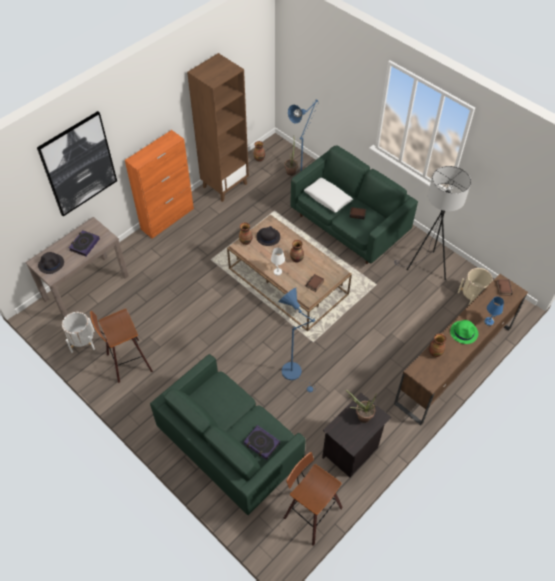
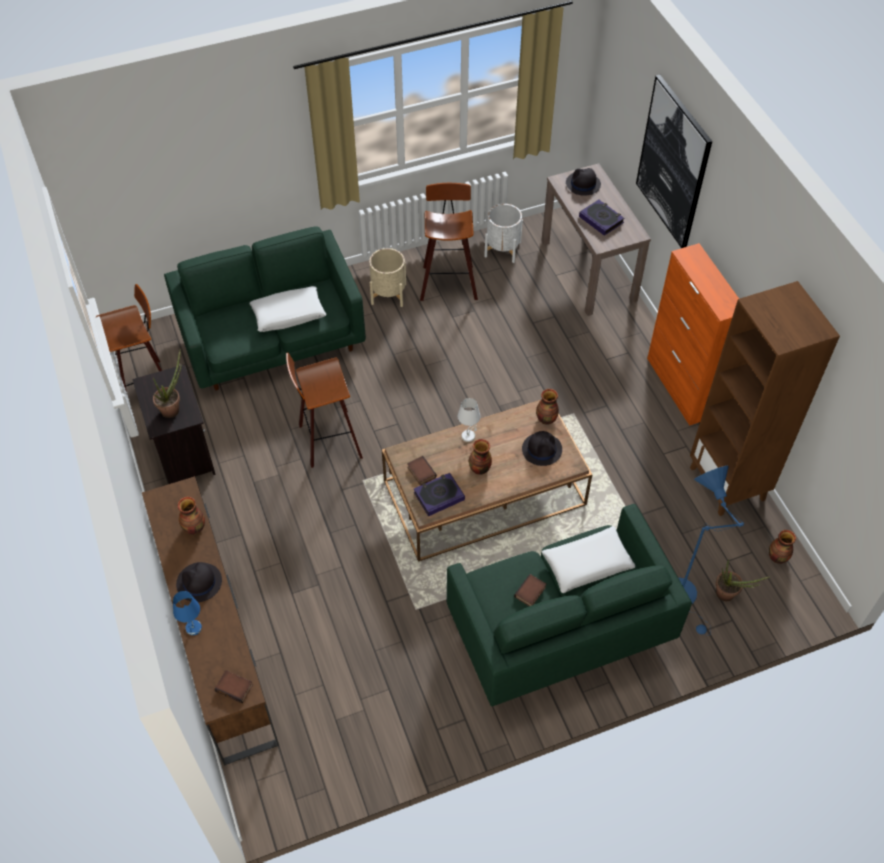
camera: 115 degrees right, 0 degrees up
book [243,425,280,460] -> book moved to [414,473,465,516]
blue floor lamp [279,288,316,392] -> stool [286,352,363,468]
grey floor lamp [394,166,471,280] -> none
green hat [450,320,478,344] -> black hat [176,562,222,602]
beige planter [458,268,493,304] -> beige planter moved to [369,248,406,307]
none -> white pillow [249,286,326,332]

